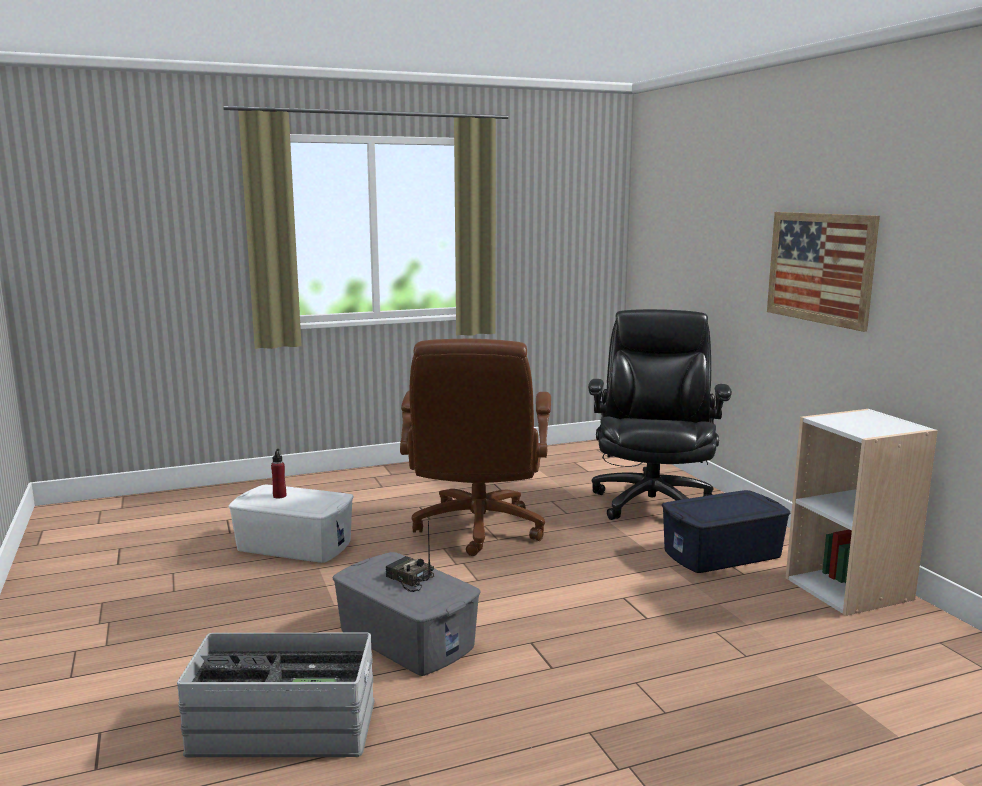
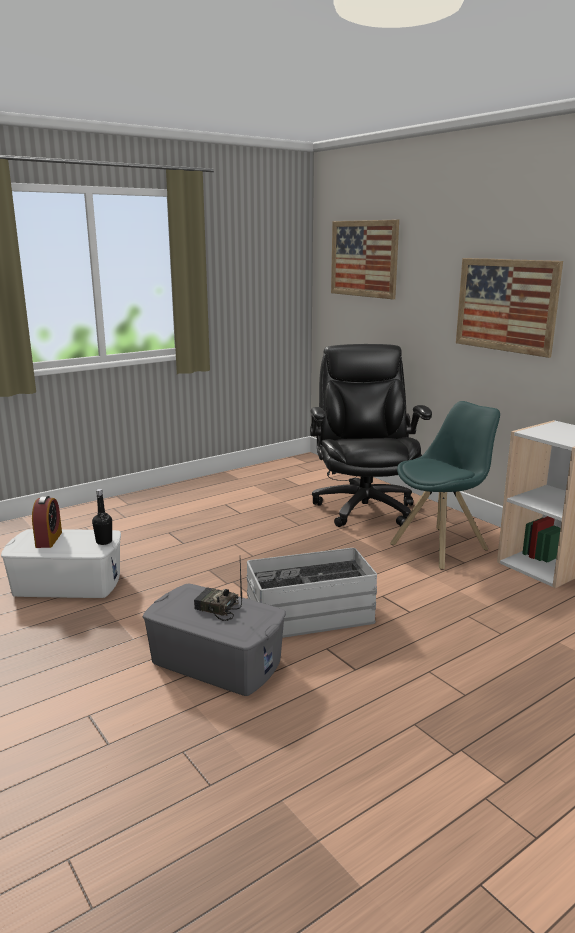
camera: 15 degrees left, 5 degrees up
grey storage box [177,633,375,757] -> grey storage box moved to [247,548,377,638]
red bottle [271,449,286,499] -> alarm clock [32,496,62,548]
brown office chair [400,339,551,556] -> none
blue storage box [662,490,790,573] -> turquoise chair [390,401,500,570]
none -> black bottle [92,489,112,545]
none -> picture [331,220,399,299]

